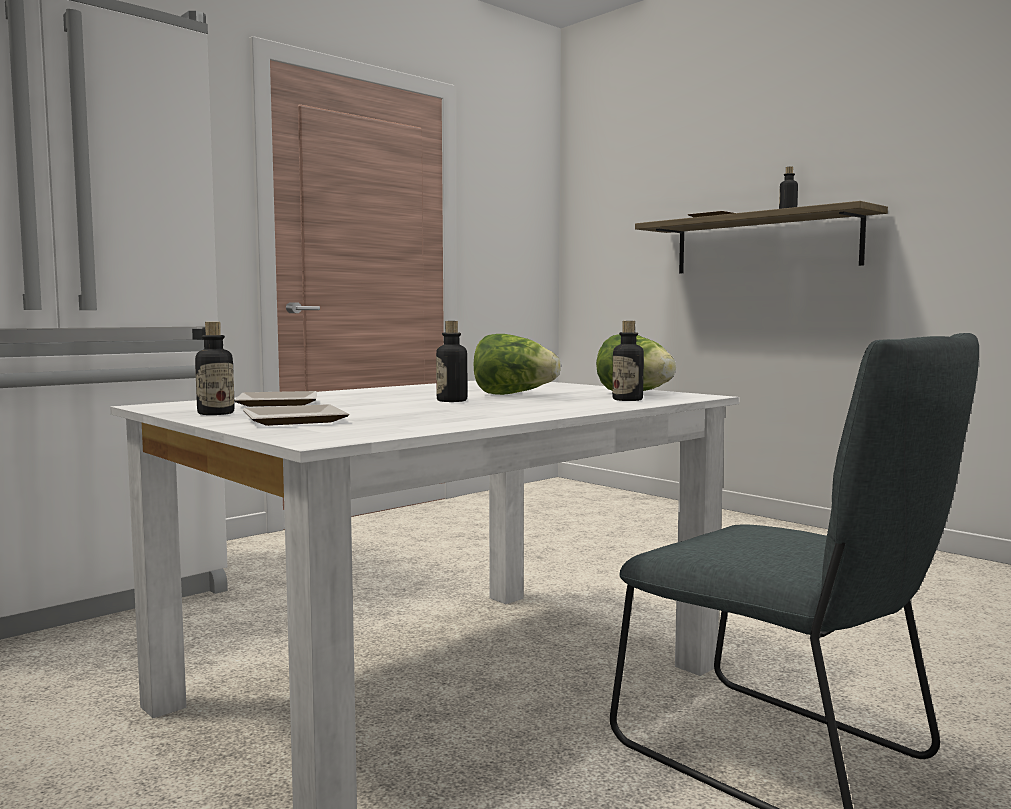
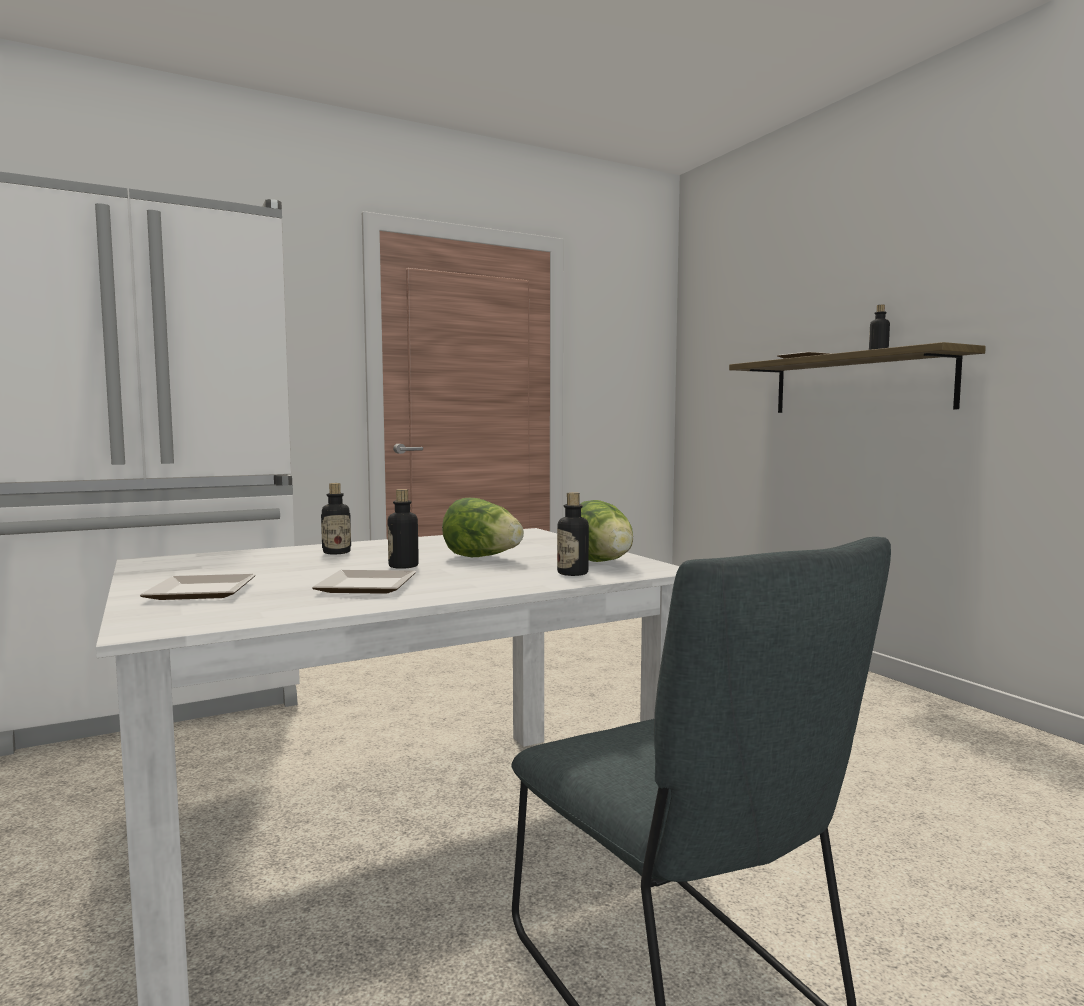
camera: 15 degrees right, 0 degrees up
bottle [195,322,235,415] -> bottle moved to [321,483,351,554]
plate [234,391,317,407] -> plate moved to [312,570,416,594]

